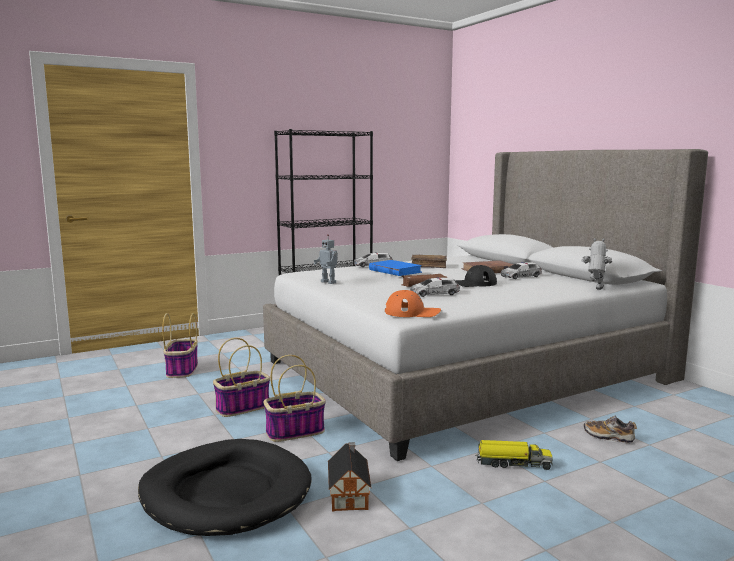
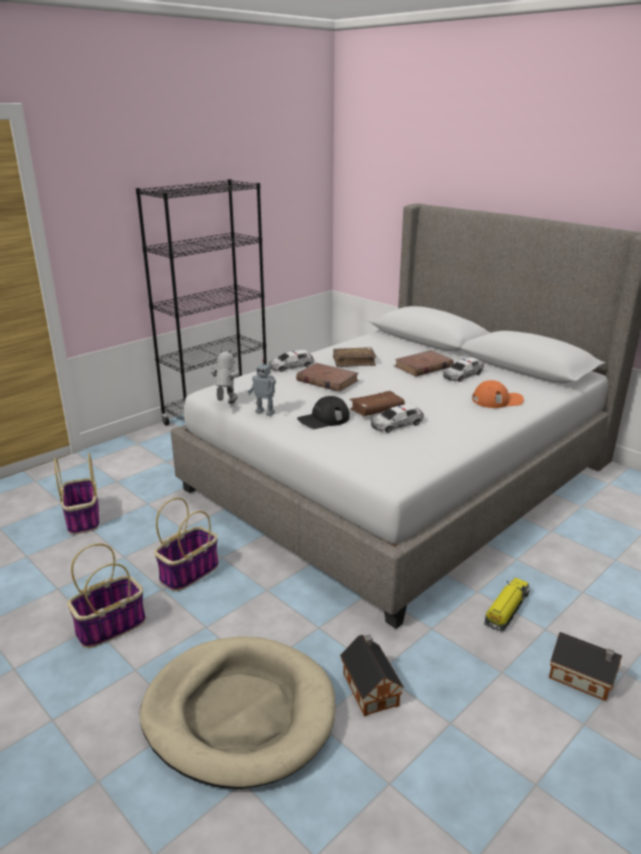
camera: 15 degrees left, 15 degrees up
black dog bed [138,439,311,536] -> beige dog bed [140,636,335,789]
basket [264,355,326,442] -> basket moved to [67,544,146,648]
blue book [369,260,422,276] -> brown book [296,363,359,392]
orange cap [385,290,441,317] -> orange cap moved to [472,380,524,408]
black cap [455,265,497,287] -> black cap moved to [297,396,350,429]
toy truck [475,440,553,470] -> toy truck turned 45 degrees counterclockwise [484,578,530,632]
toy robot [582,238,612,290] -> toy robot moved to [210,349,239,404]
shoe [584,416,637,444] -> none
none -> toy house [549,632,622,701]

